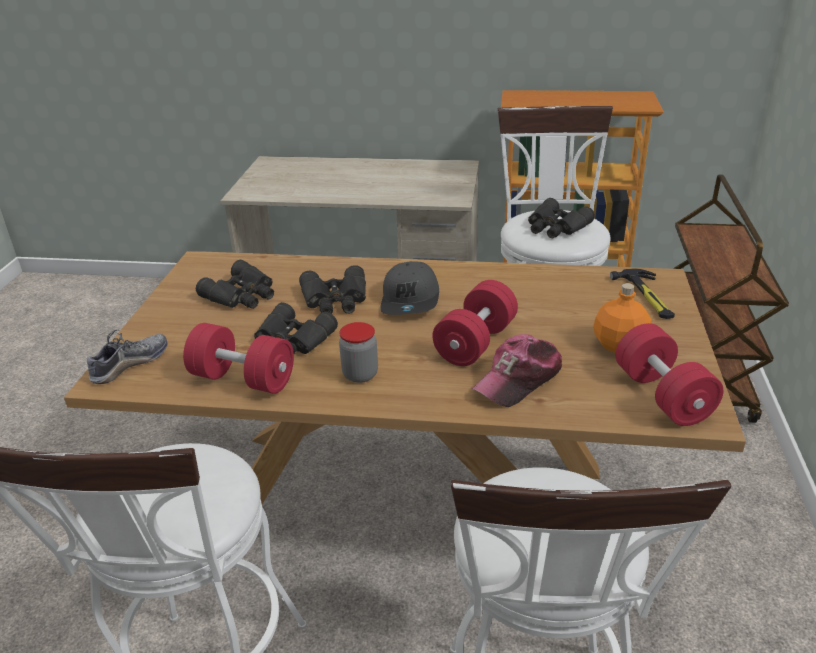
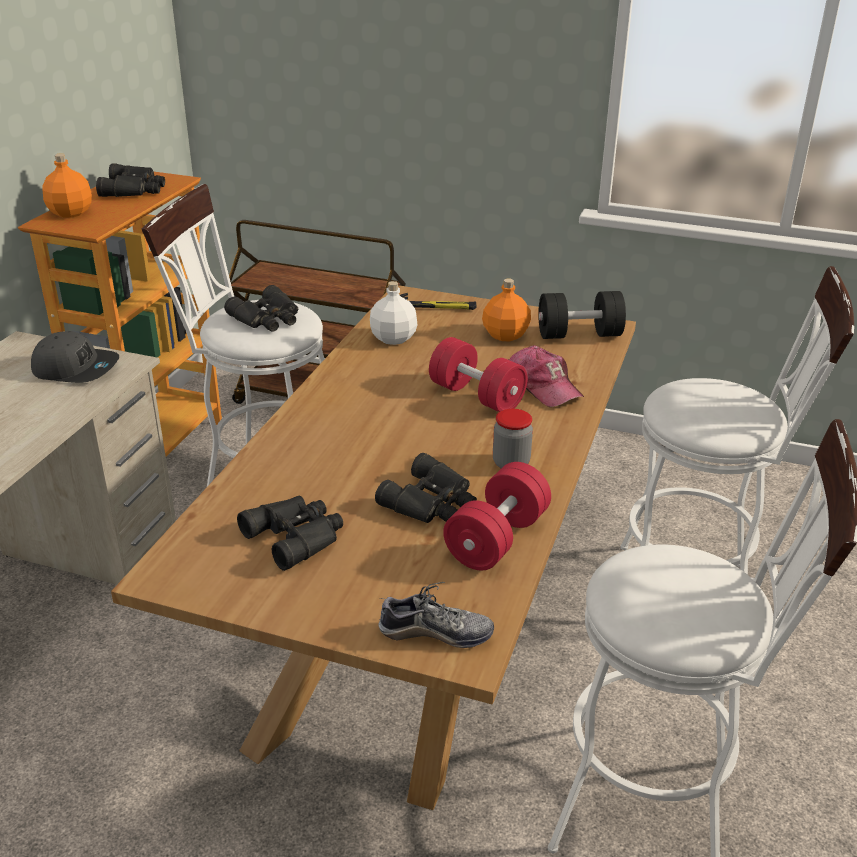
camera: 80 degrees left, 0 degrees up
shoe [84,330,168,384] -> shoe turned 135 degrees clockwise [378,582,494,648]
black binoculars [299,265,366,314] -> black binoculars moved to [96,163,165,197]
grey cap [380,261,439,315] -> grey cap moved to [31,331,119,383]
red dumbbell [616,323,723,426] -> black dumbbell [538,291,626,339]
none -> orange bottle [42,153,92,218]
none -> white bottle [370,281,418,345]

